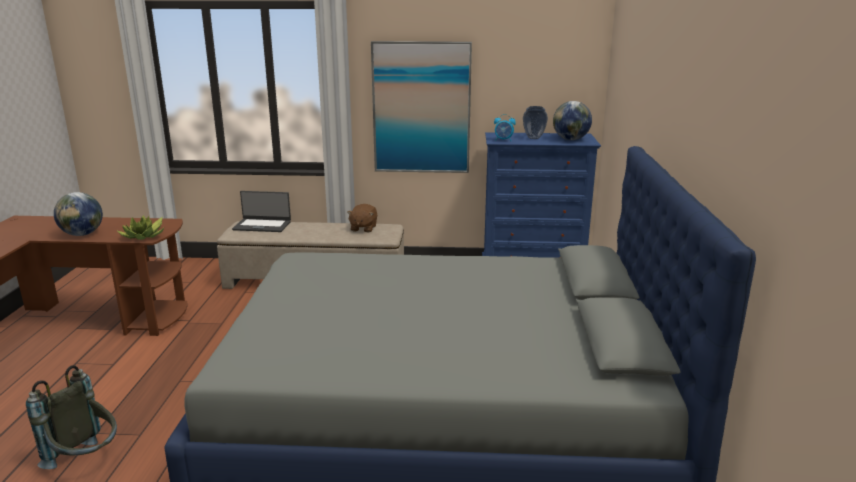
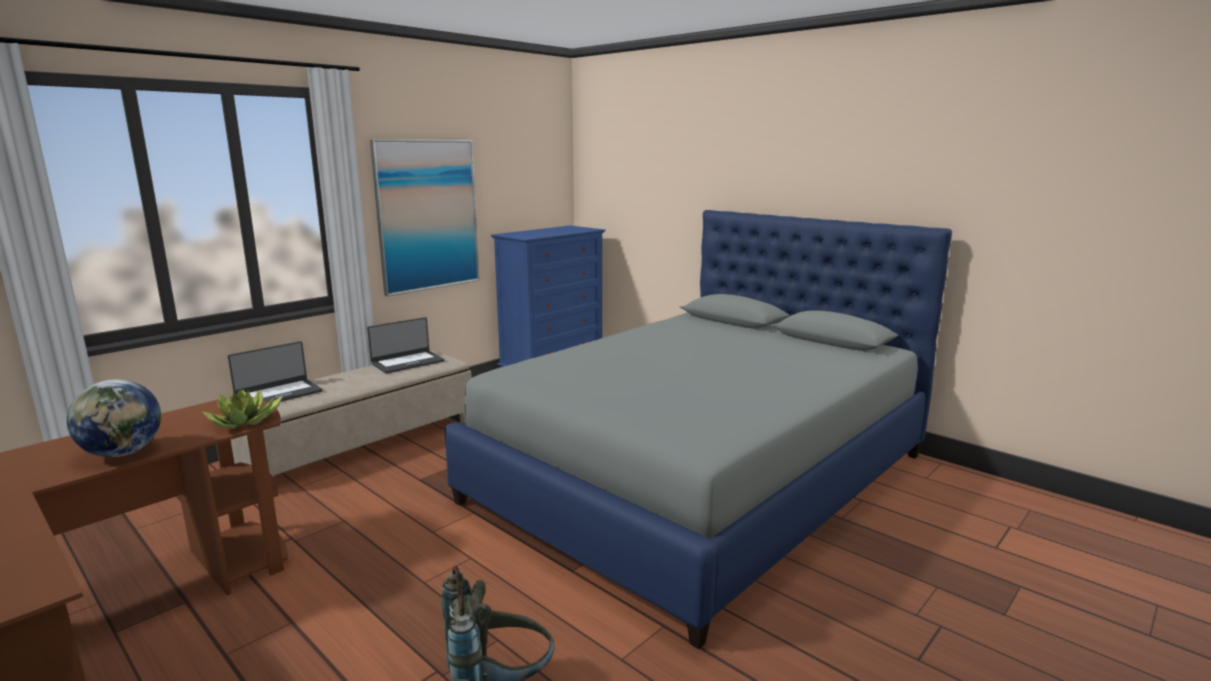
camera: 50 degrees left, 5 degrees down
brown plush toy [347,204,377,232] -> laptop [367,317,445,373]
alarm clock [494,114,516,141] -> none
vase [523,106,548,139] -> none
globe [553,101,592,140] -> none

